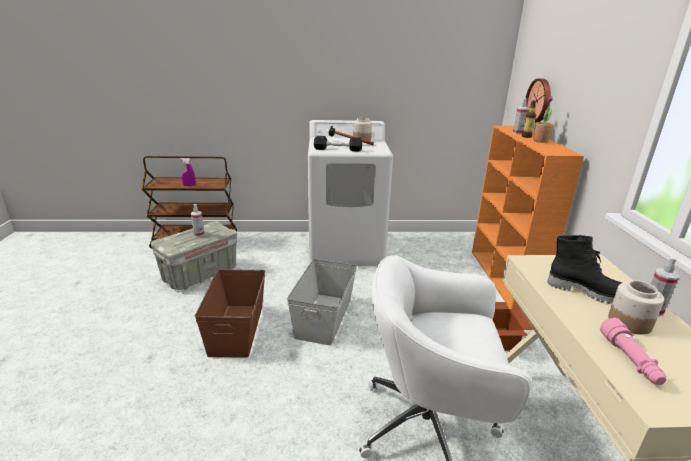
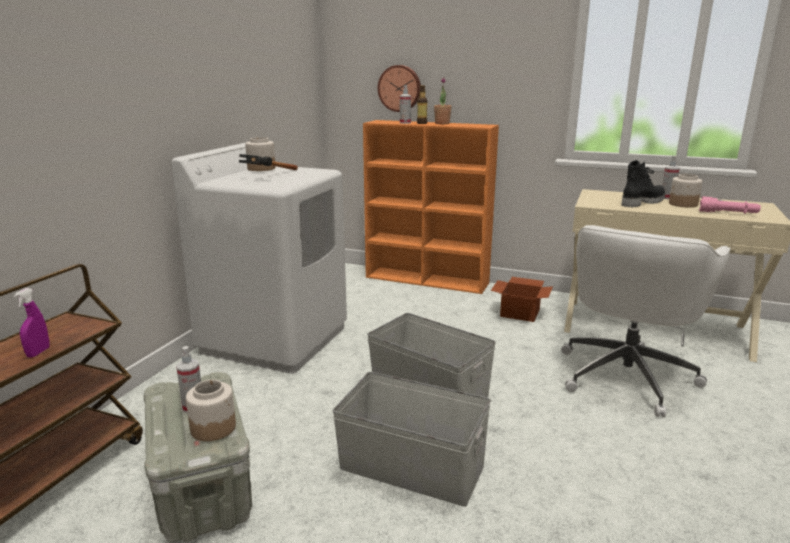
camera: 65 degrees left, 5 degrees down
brown storage box [195,269,266,357] -> grey storage box [332,372,491,507]
black dumbbell [314,136,362,152] -> none
none -> jar [186,380,236,441]

